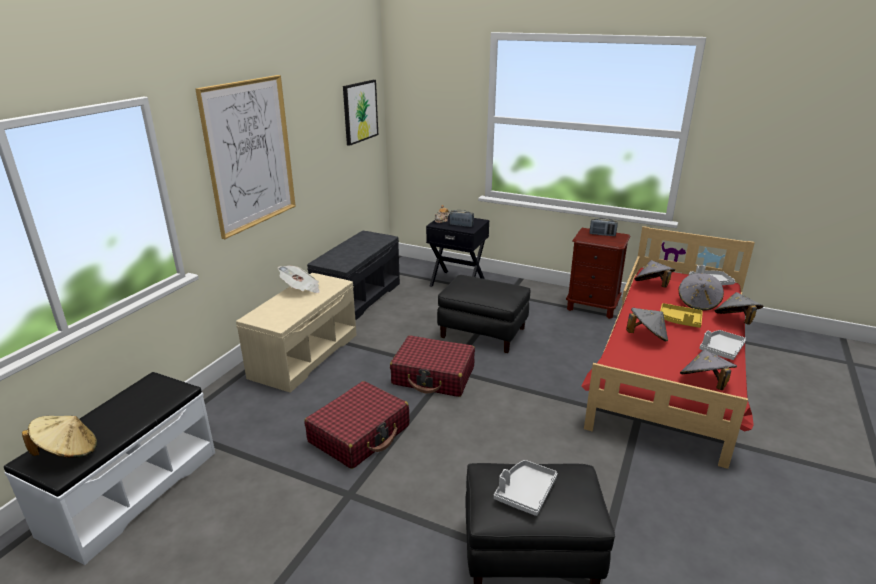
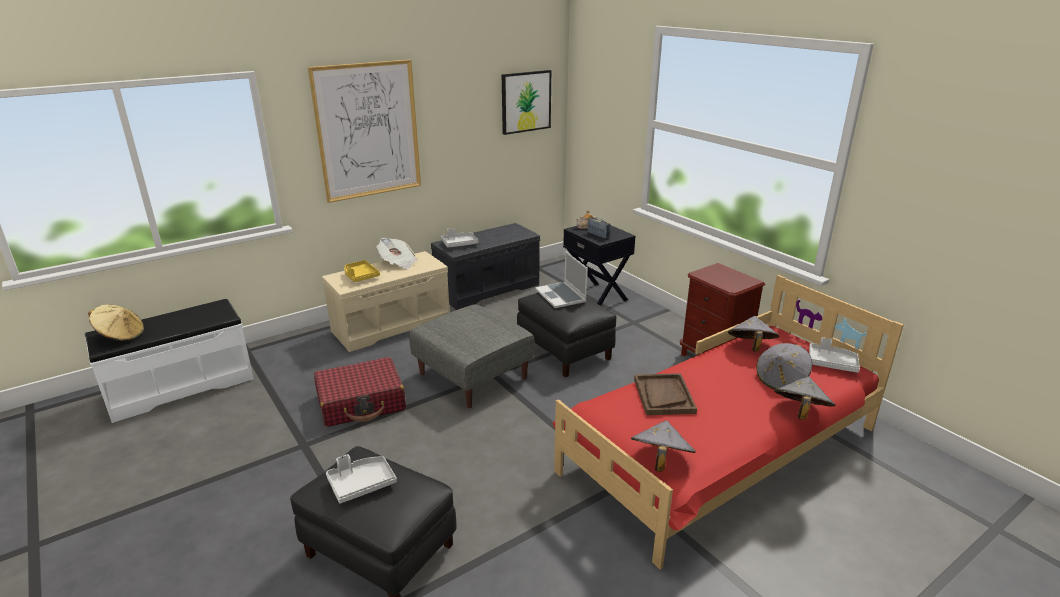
camera: 30 degrees right, 0 degrees up
red suitcase [390,335,475,397] -> grey ottoman [409,304,534,408]
radio [589,218,618,236] -> none
grey hat [626,308,668,341] -> brown tray [634,373,697,415]
yellow tray [660,303,703,328] -> yellow tray moved to [344,260,380,282]
grey tray [699,330,746,360] -> grey tray moved to [441,228,478,248]
none -> laptop [535,251,588,308]

